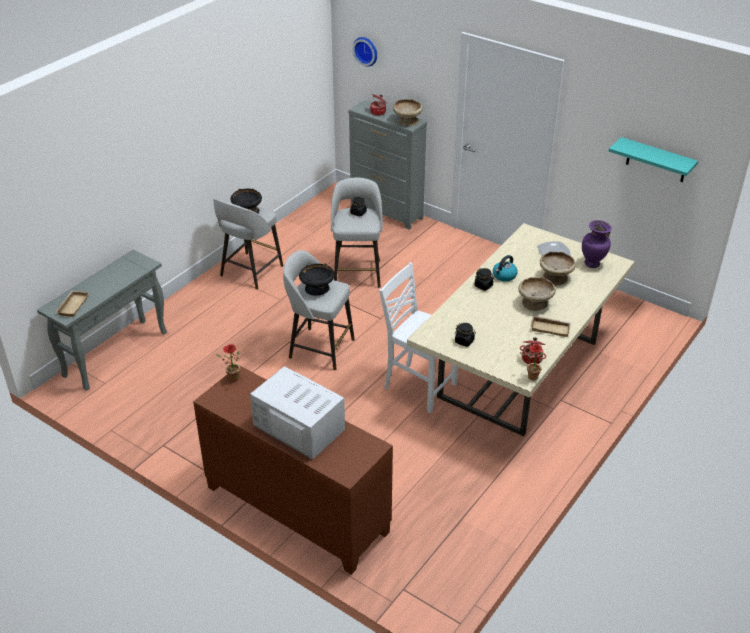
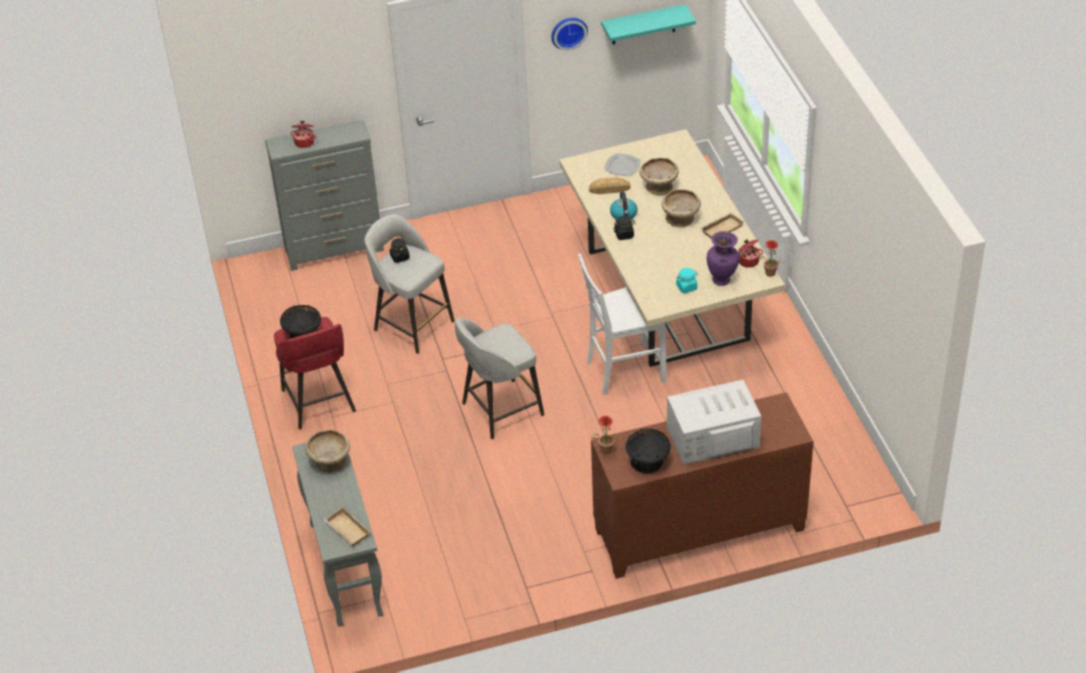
camera: 50 degrees left, 5 degrees up
grey stool [213,198,283,289] -> red stool [274,317,356,429]
black bowl [299,264,335,296] -> black bowl moved to [626,428,671,473]
wall clock [353,37,377,67] -> wall clock moved to [551,18,588,51]
beige bowl [393,99,423,126] -> beige bowl moved to [305,430,350,473]
black jar [455,323,476,347] -> turquoise jar [676,268,697,293]
purple vase [582,220,612,268] -> purple vase moved to [707,231,739,286]
none -> bread [589,177,631,194]

